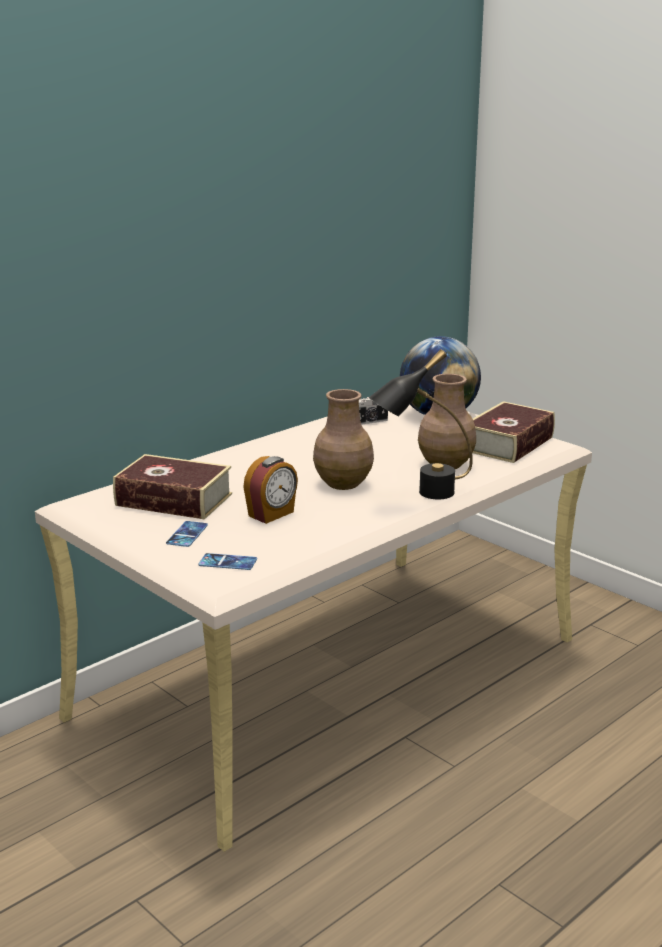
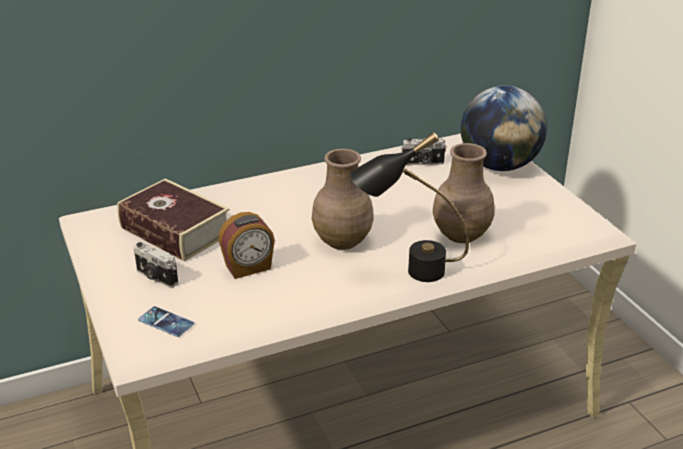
camera: 20 degrees right, 10 degrees up
phone [166,521,208,547] -> camera [134,242,178,288]
book [472,401,555,463] -> none

